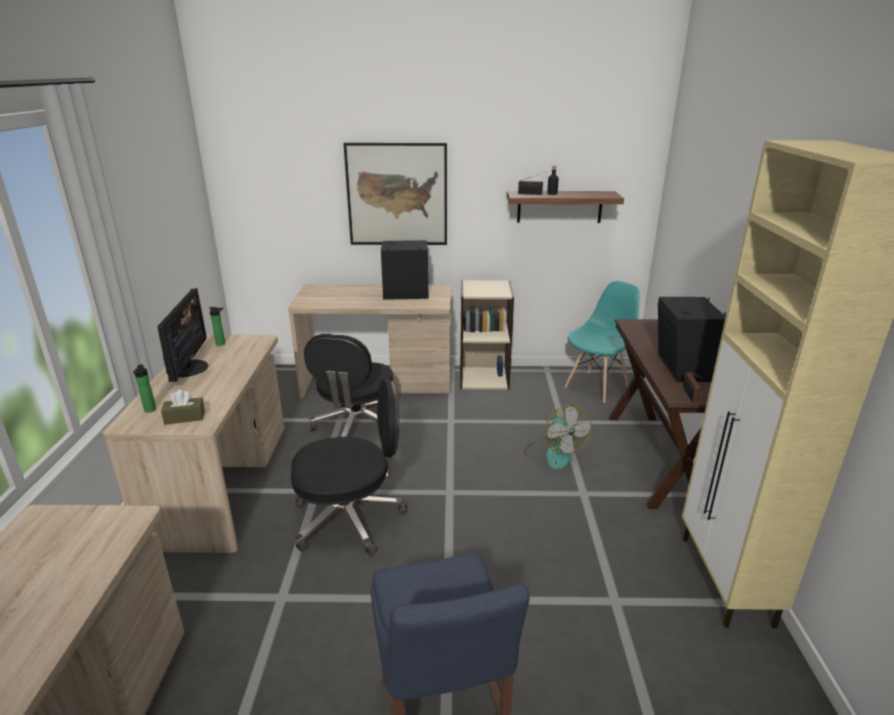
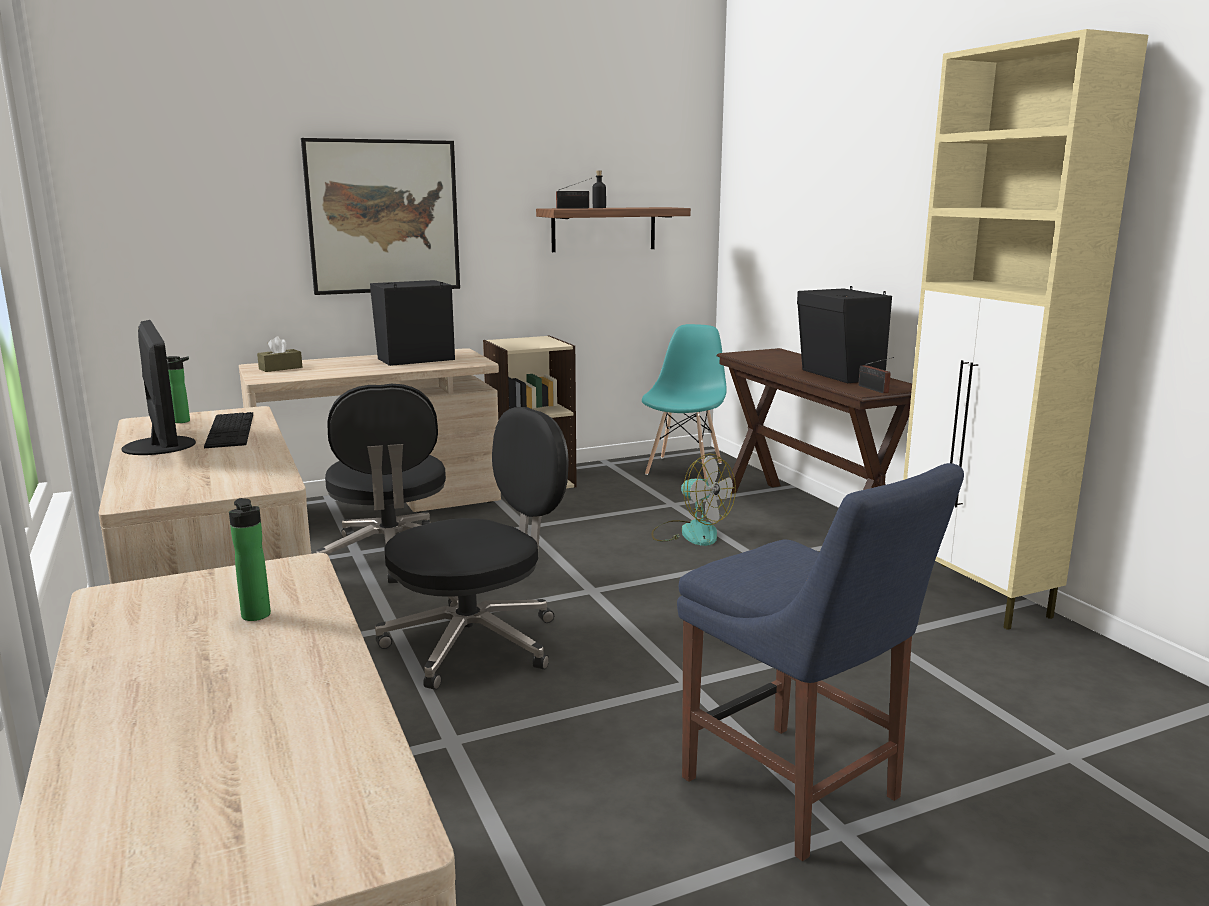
camera: 25 degrees left, 10 degrees down
bottle [133,364,156,412] -> bottle moved to [229,498,271,621]
brown tissue box [161,390,205,425] -> brown tissue box moved to [257,336,302,372]
none -> keyboard [204,412,253,448]

